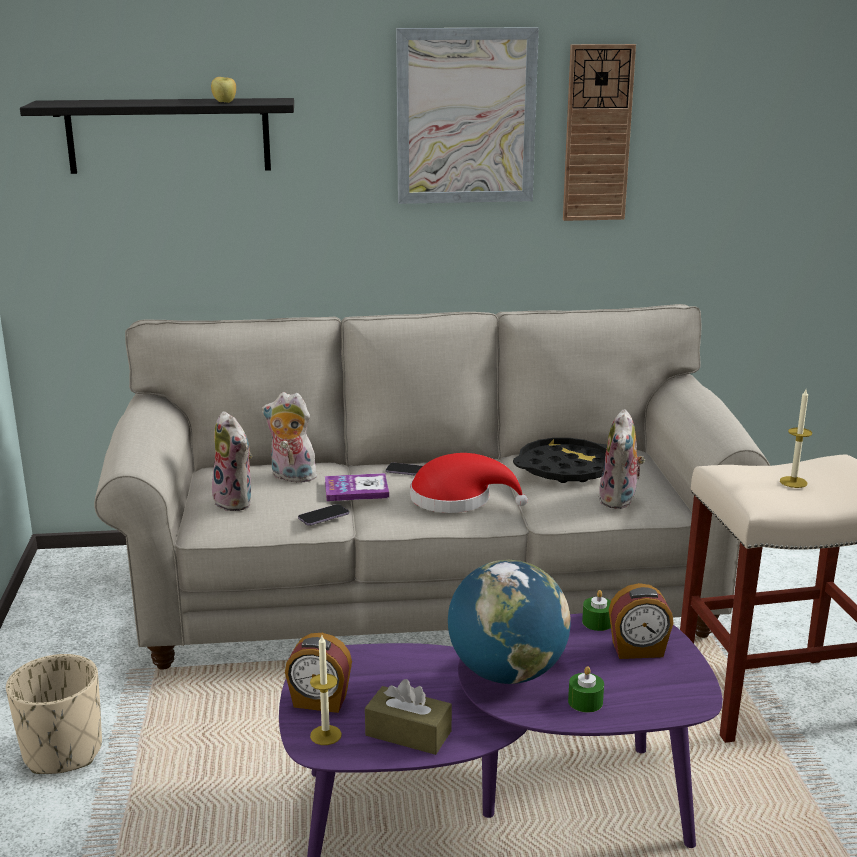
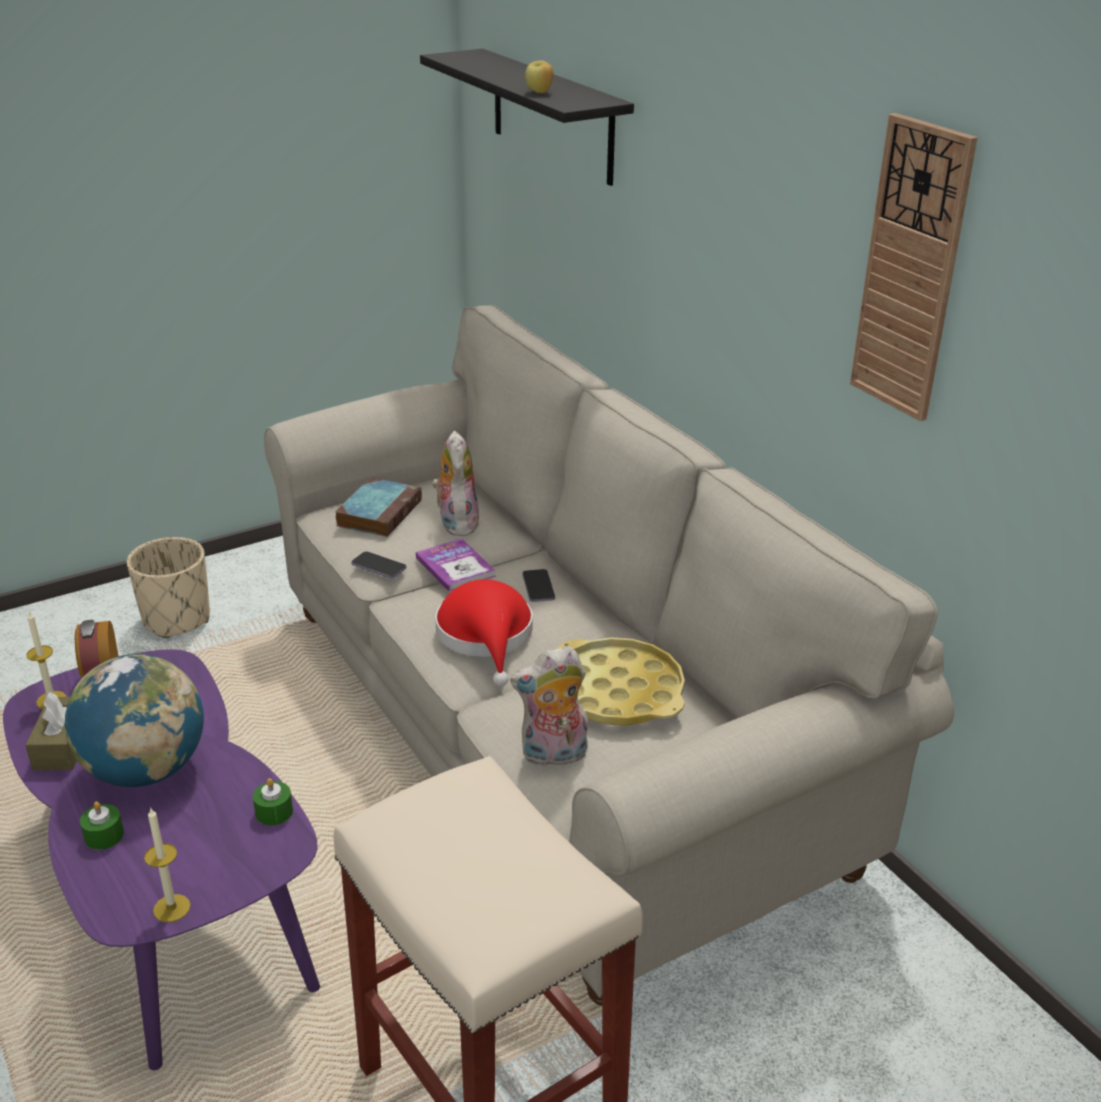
camera: 65 degrees right, 10 degrees up
plush toy [210,411,252,511] -> book [335,477,422,537]
picture [396,27,539,204] -> none
black tray [513,438,607,483] -> yellow tray [557,637,685,725]
alarm clock [609,583,674,659] -> none
candle [780,389,812,488] -> candle moved to [144,807,191,922]

